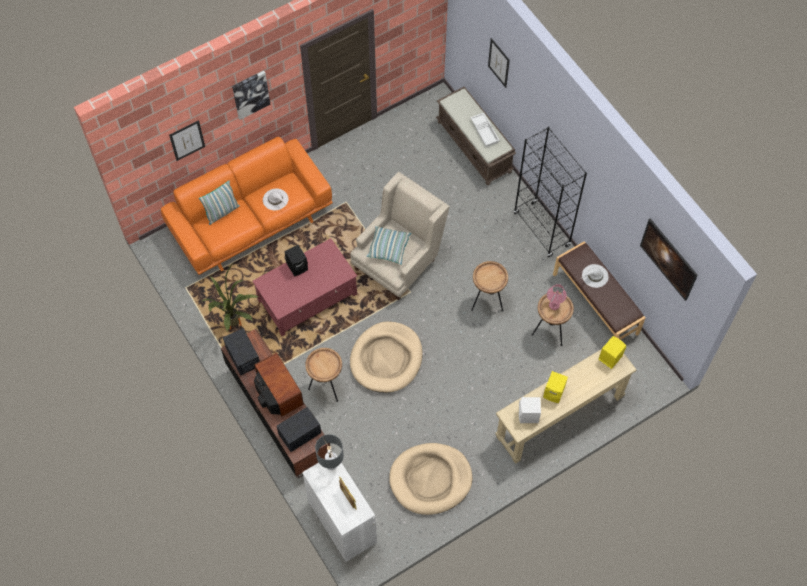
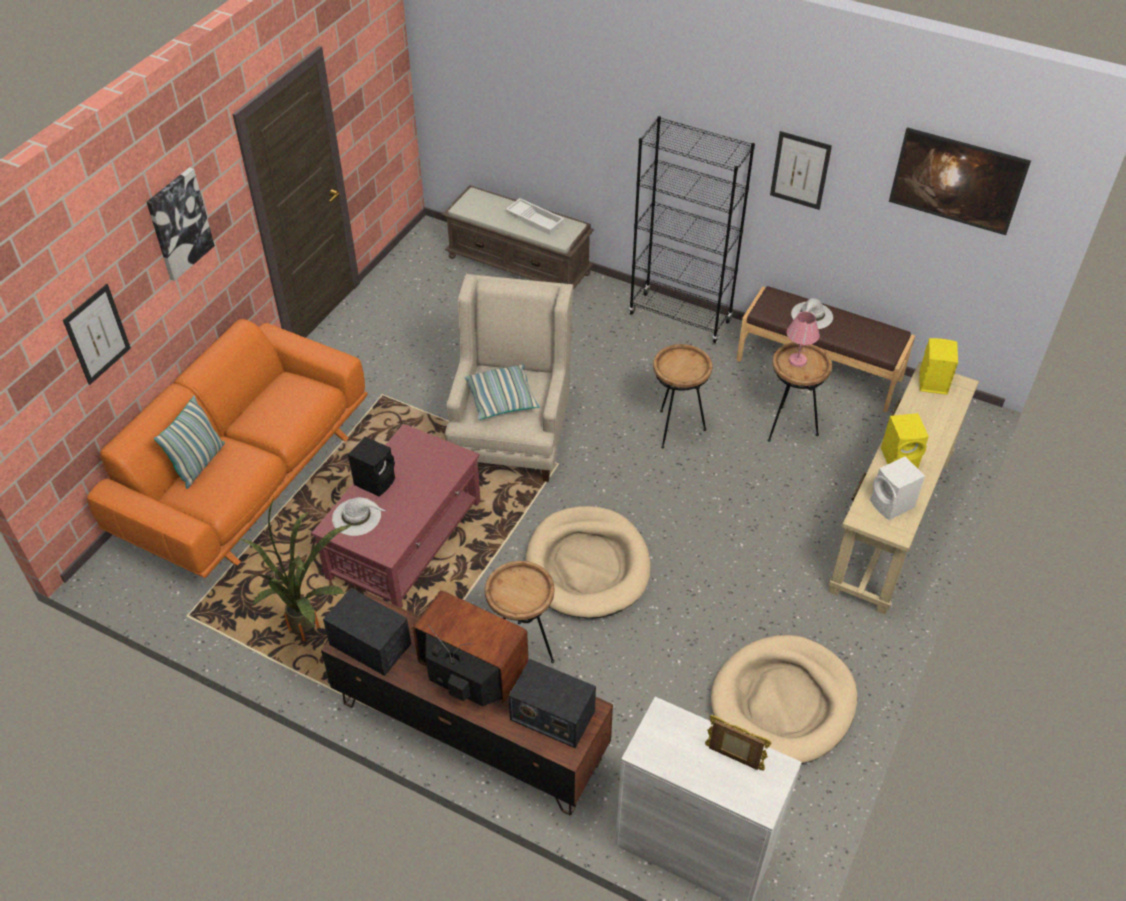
camera: 30 degrees left, 15 degrees down
white hat [263,188,288,210] -> white hat moved to [332,497,386,536]
radio [277,406,321,452] -> radio turned 90 degrees counterclockwise [509,659,596,748]
grey table lamp [315,434,344,470] -> none
picture [488,38,510,88] -> picture moved to [770,131,832,210]

